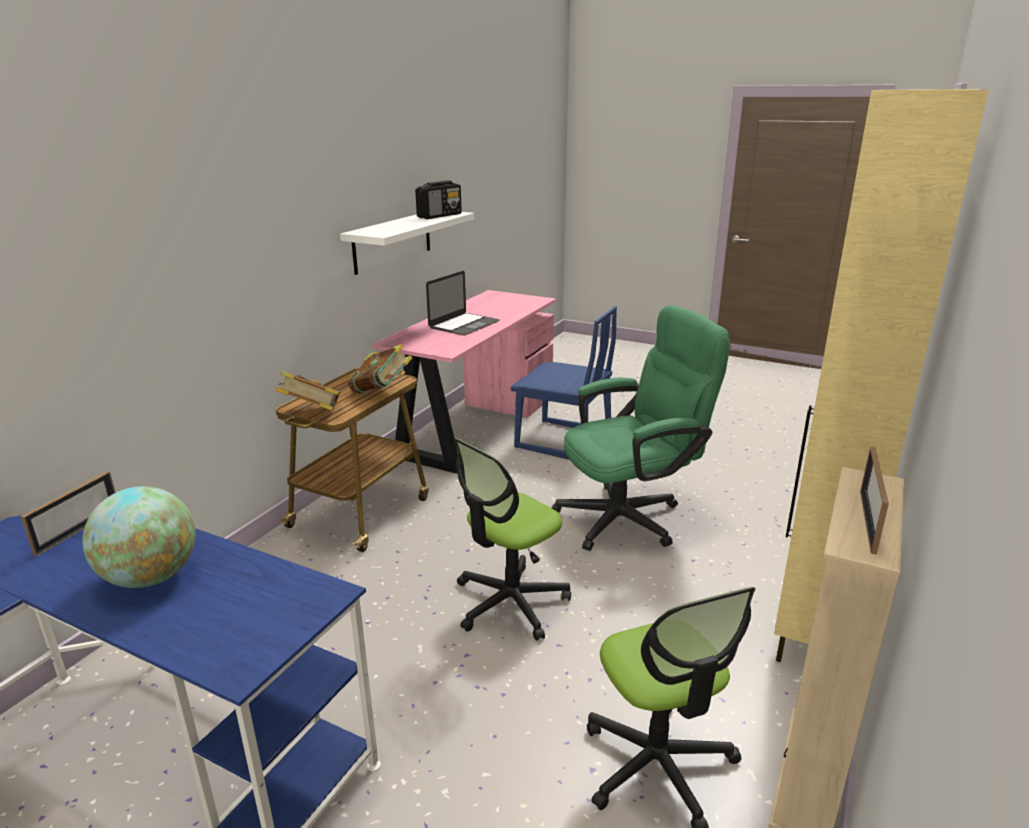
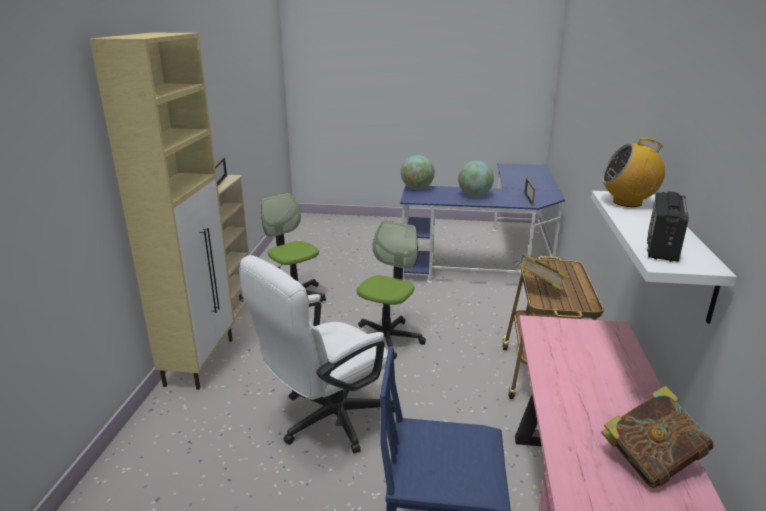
camera: 160 degrees right, 0 degrees up
book [275,371,340,411] -> book moved to [601,386,714,488]
laptop [426,271,500,335] -> none
green office chair [552,305,730,551] -> white office chair [239,255,395,453]
none -> globe [401,155,435,189]
none -> radio [602,138,665,207]

